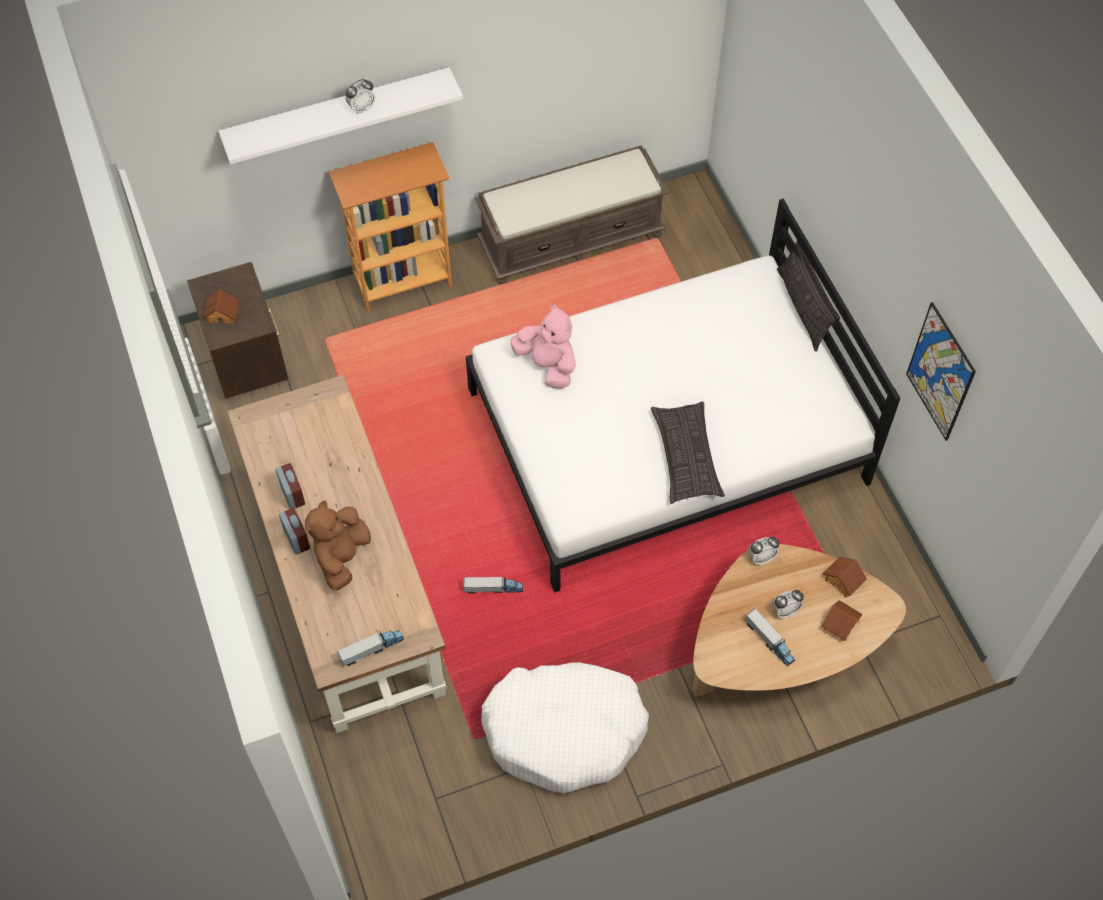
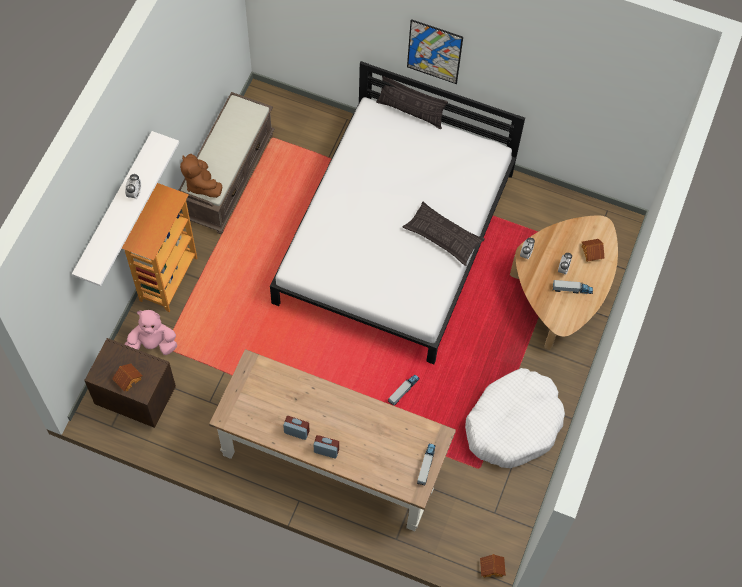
camera: 50 degrees left, 5 degrees up
brown plush toy [305,500,371,590] -> brown plush toy moved to [180,154,222,198]
pink plush toy [511,304,576,389] -> pink plush toy moved to [124,310,177,355]
toy house [823,557,867,598] -> toy house moved to [480,554,506,578]
picture [906,302,976,441] -> picture moved to [407,19,463,84]

